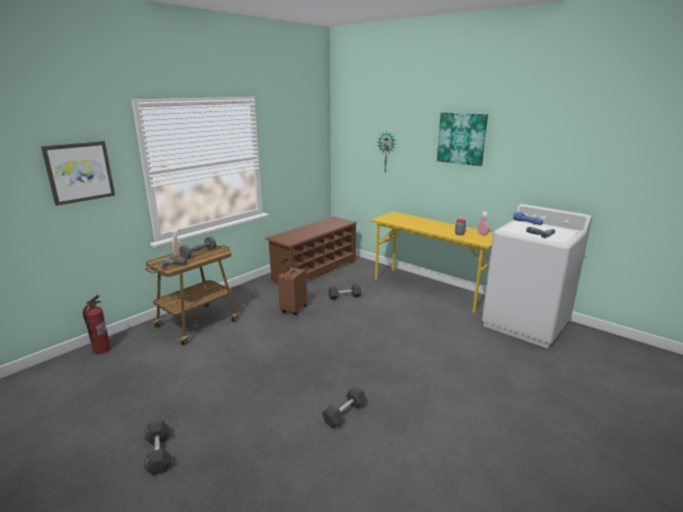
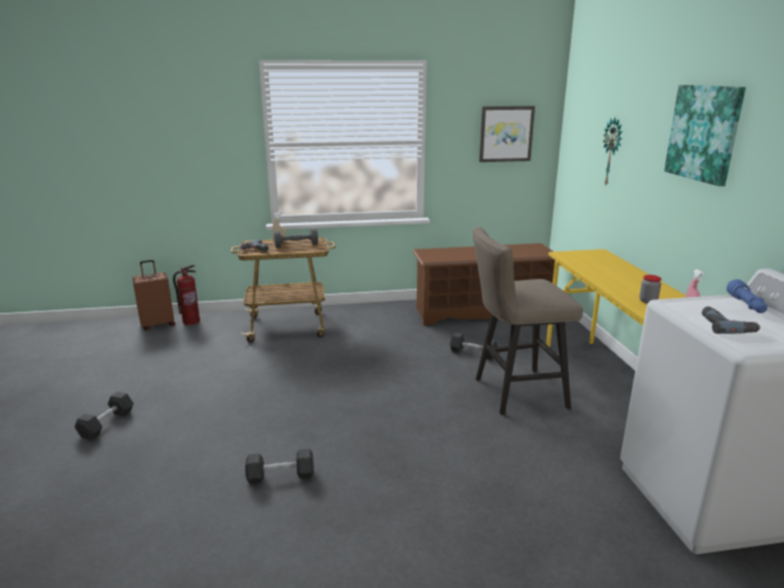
camera: 40 degrees right, 0 degrees up
picture [41,141,115,206] -> picture moved to [479,106,535,162]
brown suitcase [278,259,307,315] -> brown suitcase moved to [132,260,175,331]
none -> beige stool [473,227,583,415]

